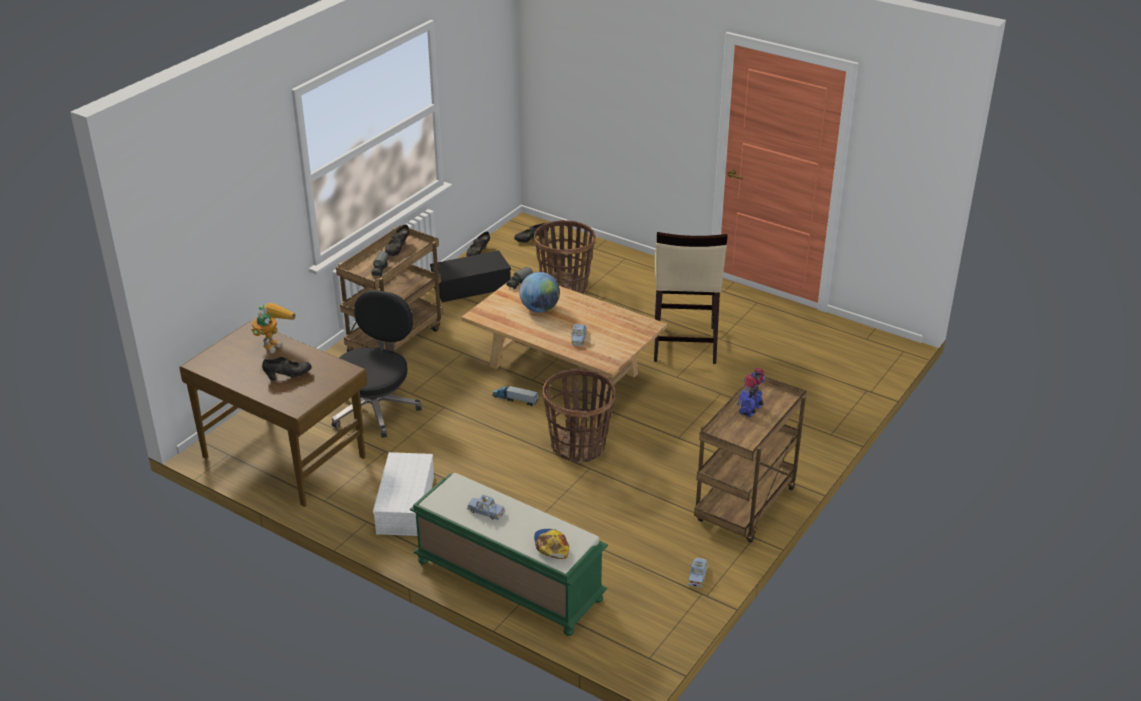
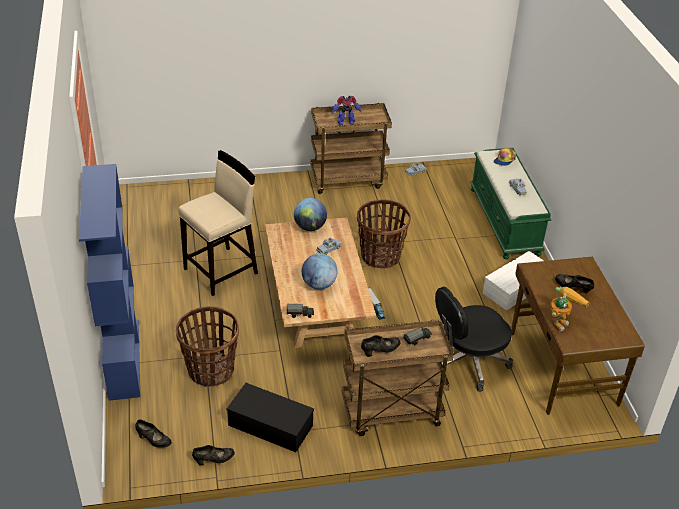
camera: 135 degrees left, 5 degrees up
toy robot [252,303,296,353] -> toy robot turned 150 degrees clockwise [550,287,589,332]
none -> blue bookcase [79,164,140,401]
none -> globe [294,198,327,231]

